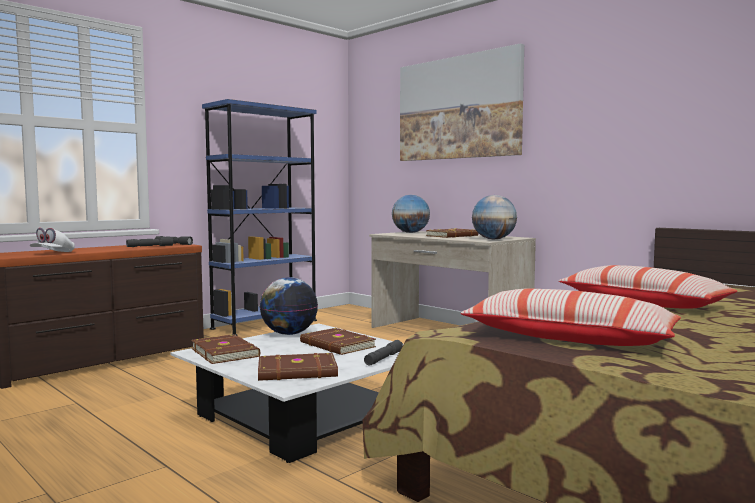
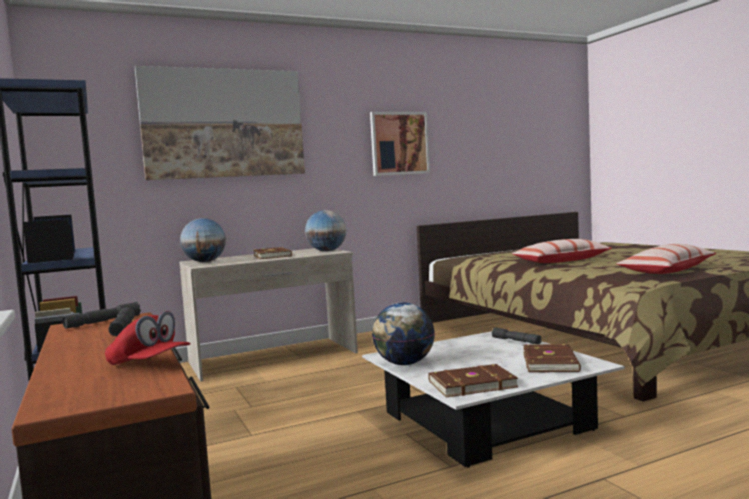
camera: 70 degrees left, 0 degrees up
white cap [30,228,75,252] -> red cap [105,311,191,365]
brown book [300,328,376,355] -> none
none -> picture [370,112,430,176]

